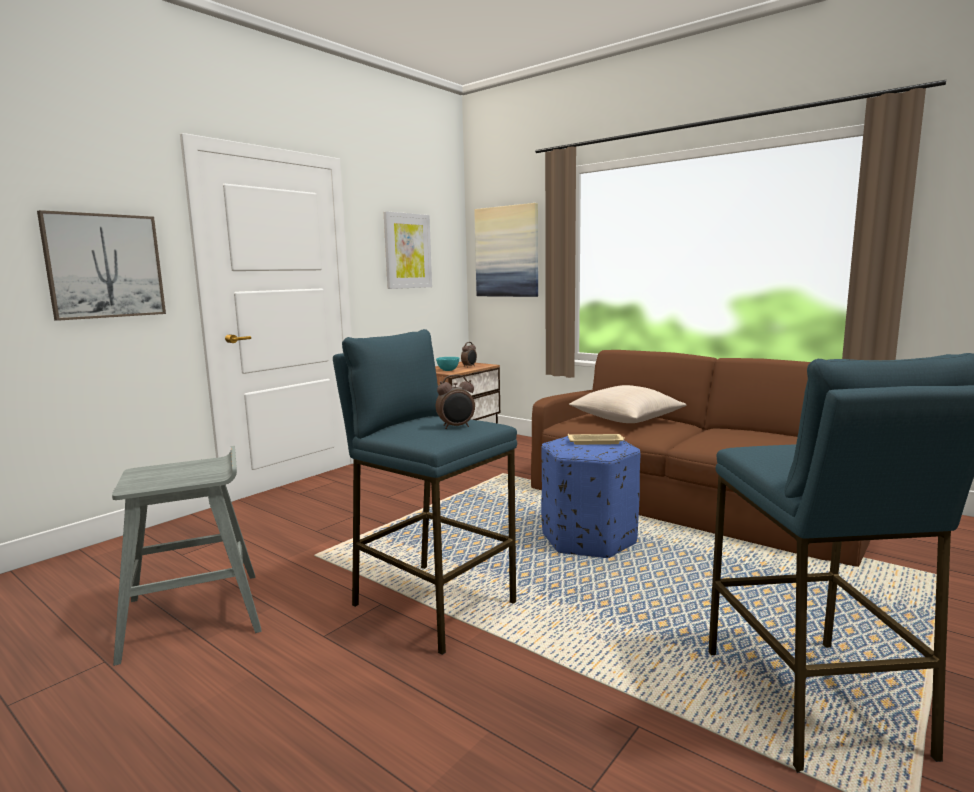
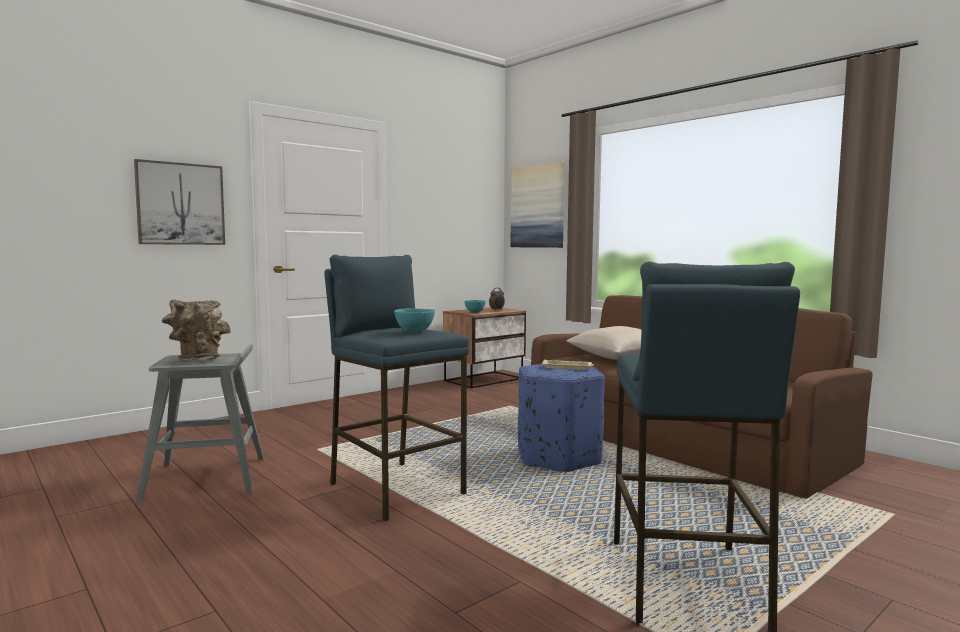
camera: 10 degrees right, 5 degrees down
picture [384,211,432,289] -> none
alarm clock [436,375,475,429] -> turquoise bowl [394,308,435,333]
none -> brown vase [162,300,231,360]

